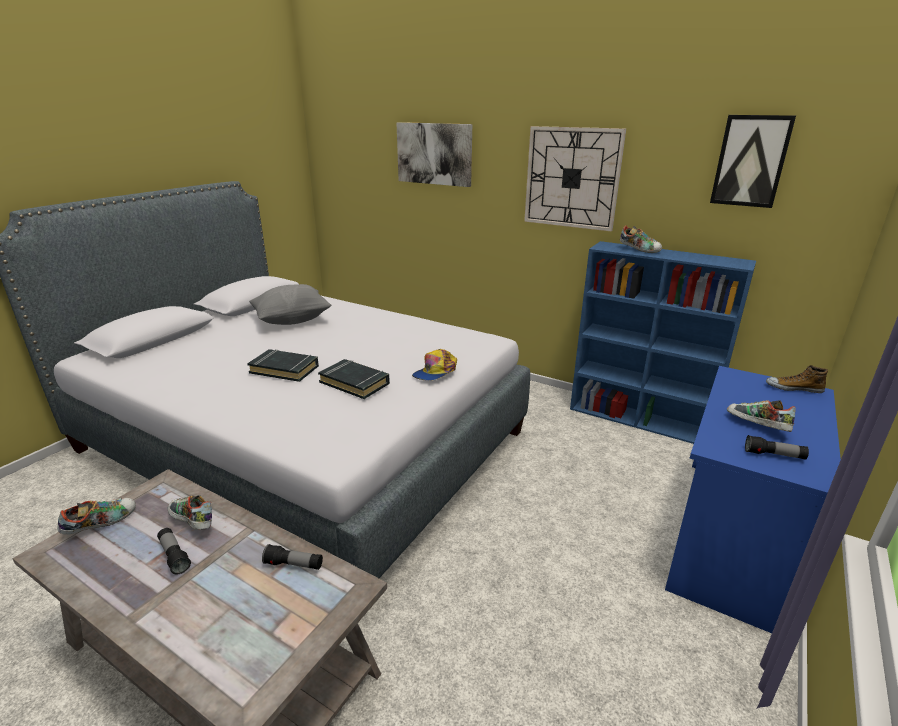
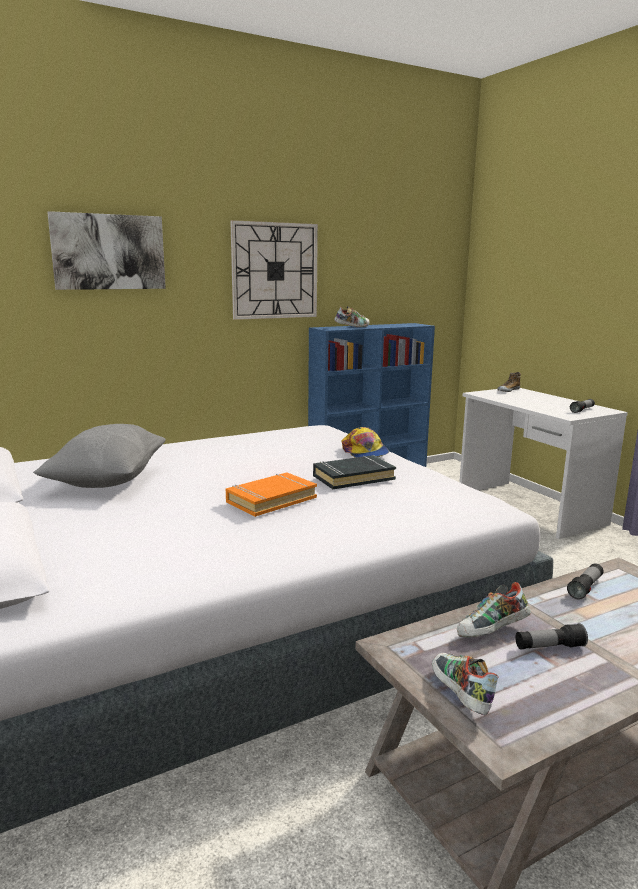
camera: 60 degrees left, 10 degrees down
black book [247,349,319,382] -> orange book [226,472,317,517]
blue desk [665,366,841,633] -> white desk [459,388,628,539]
picture [710,115,796,208] -> none
shoe [727,400,796,432] -> none

